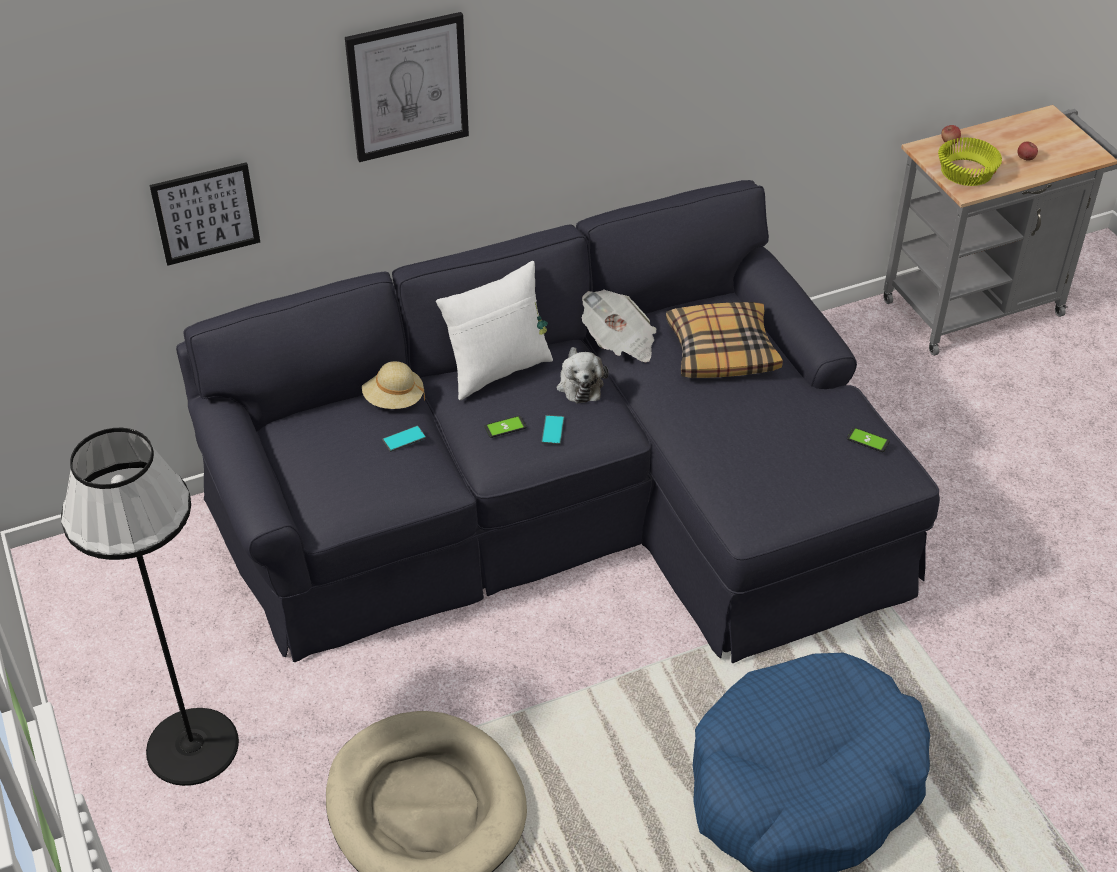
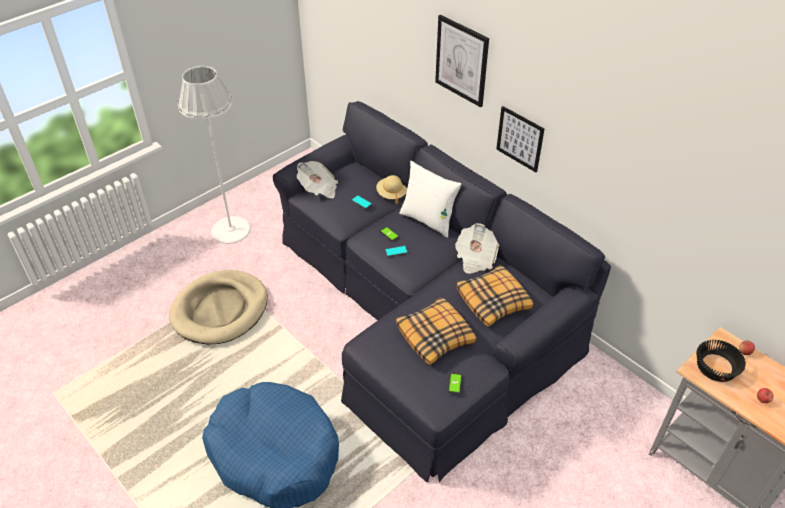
camera: 70 degrees right, 0 degrees up
black floor lamp [61,428,239,786] -> white floor lamp [178,66,251,244]
picture [149,162,260,266] -> picture moved to [496,106,544,172]
plush toy [557,347,608,404] -> none
yellow bowl [938,137,1002,186] -> black bowl [696,340,746,382]
none -> newspaper [296,161,338,199]
none -> pillow [396,297,477,365]

